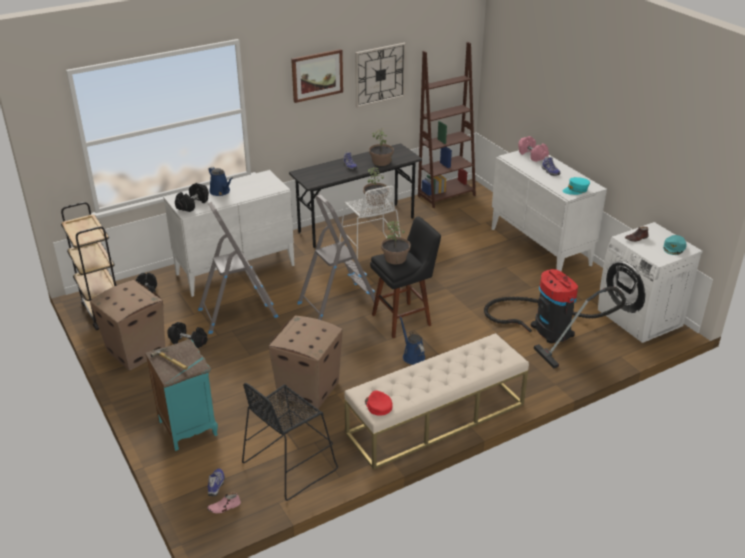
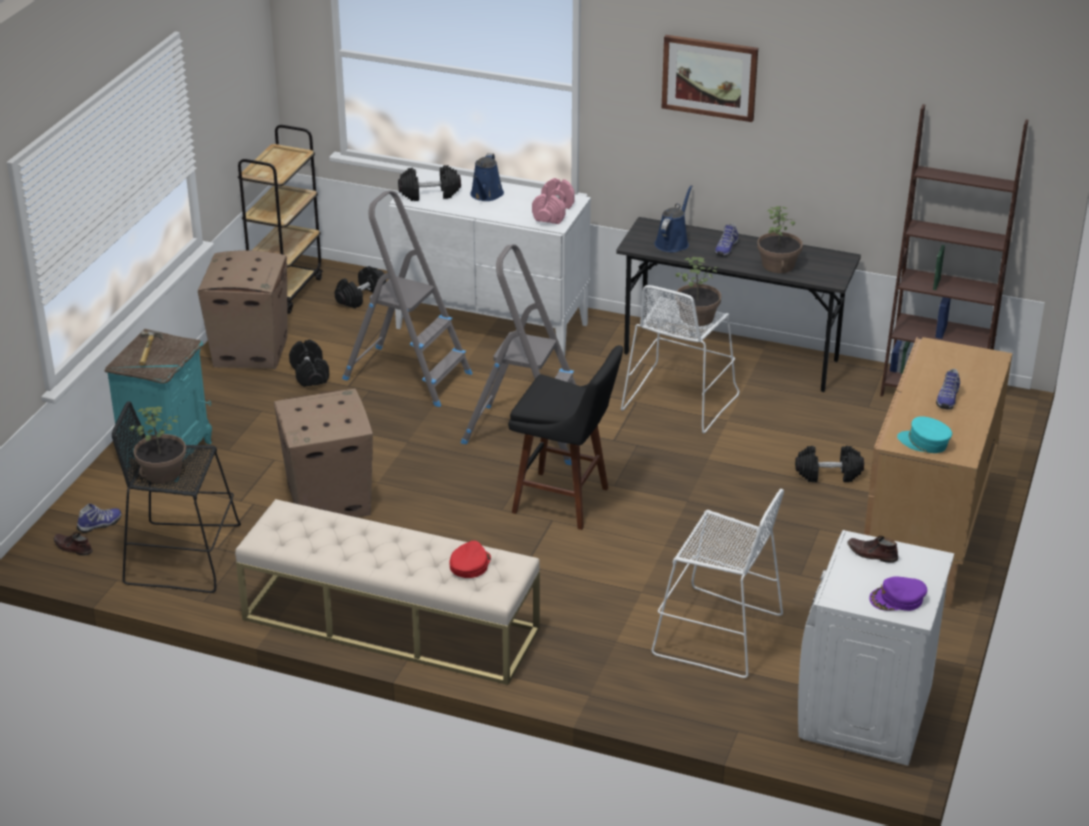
camera: 50 degrees right, 0 degrees up
pink shoe [207,493,241,513] -> brown shoe [53,532,92,556]
wall clock [355,43,406,108] -> none
red cap [365,390,392,416] -> red cap moved to [449,541,491,578]
potted plant [381,221,411,265] -> potted plant moved to [130,406,186,483]
blue watering can [400,316,425,365] -> blue watering can moved to [655,185,692,252]
vacuum cleaner [484,269,626,368] -> white stool [651,489,784,678]
white cabinet [492,150,607,271] -> brown cabinet [864,337,1013,608]
pink dumbbell [518,136,549,162] -> pink dumbbell moved to [532,178,575,224]
turquoise cap [663,235,687,255] -> purple cap [869,576,927,611]
none -> black dumbbell [795,446,864,482]

